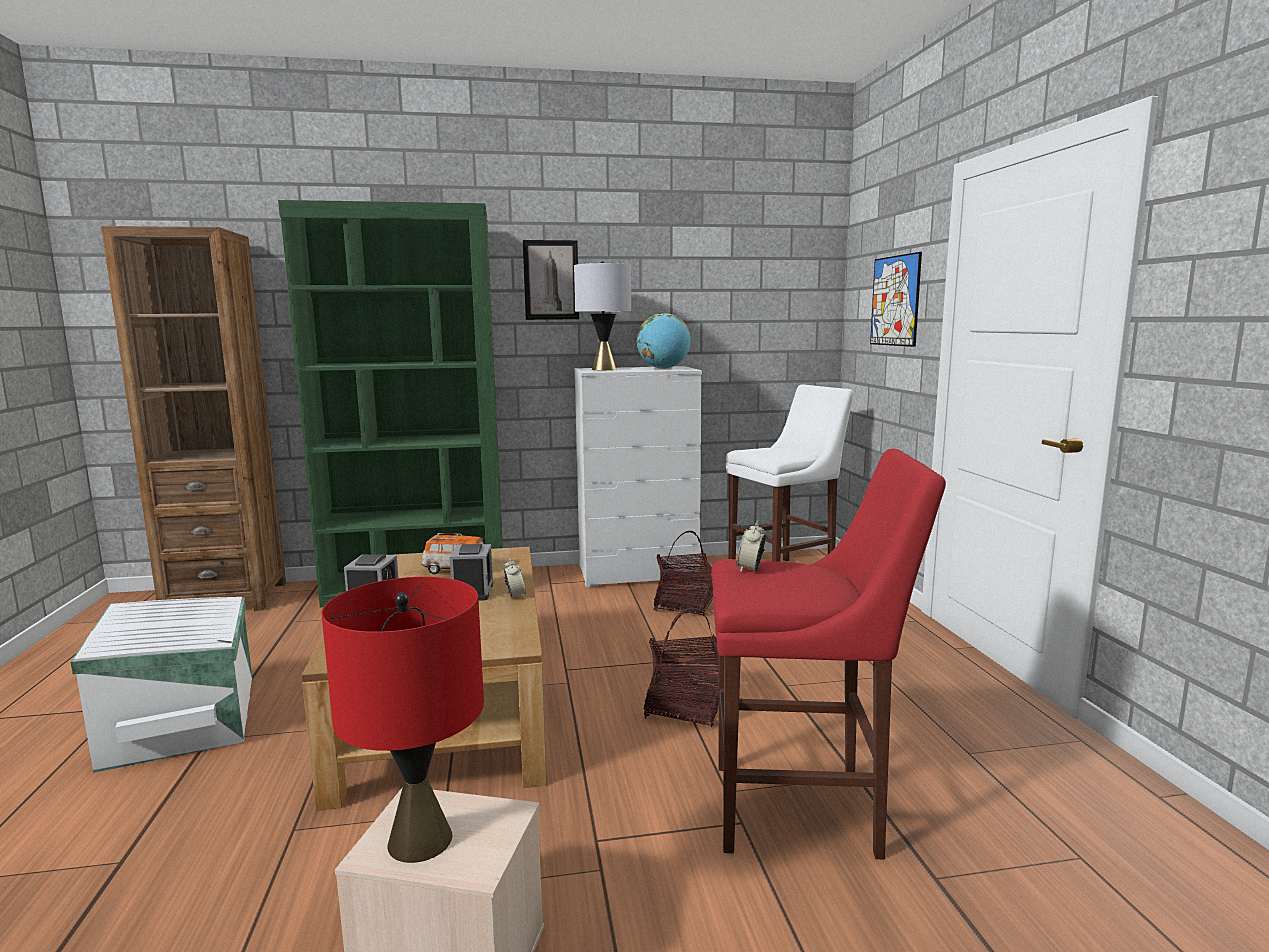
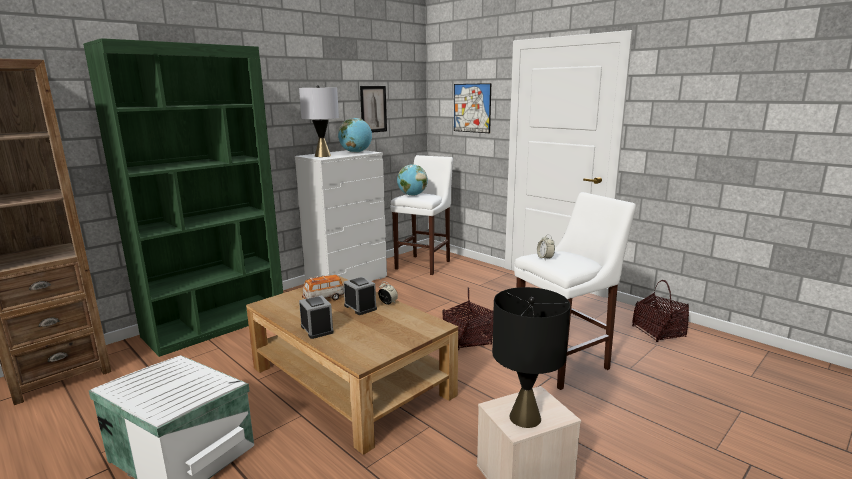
camera: 35 degrees left, 5 degrees up
red table lamp [321,577,484,863] -> black table lamp [492,287,571,428]
picture [523,240,579,320] -> picture moved to [360,86,387,133]
basket [654,531,713,616] -> basket moved to [632,280,689,342]
red stool [711,449,946,860] -> white stool [514,192,636,390]
none -> globe [397,165,428,196]

